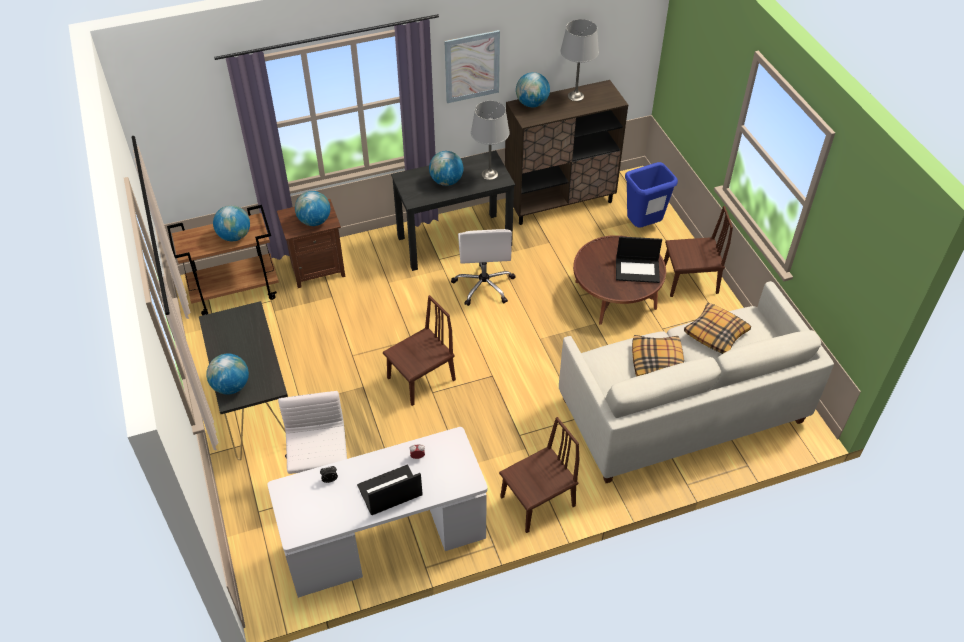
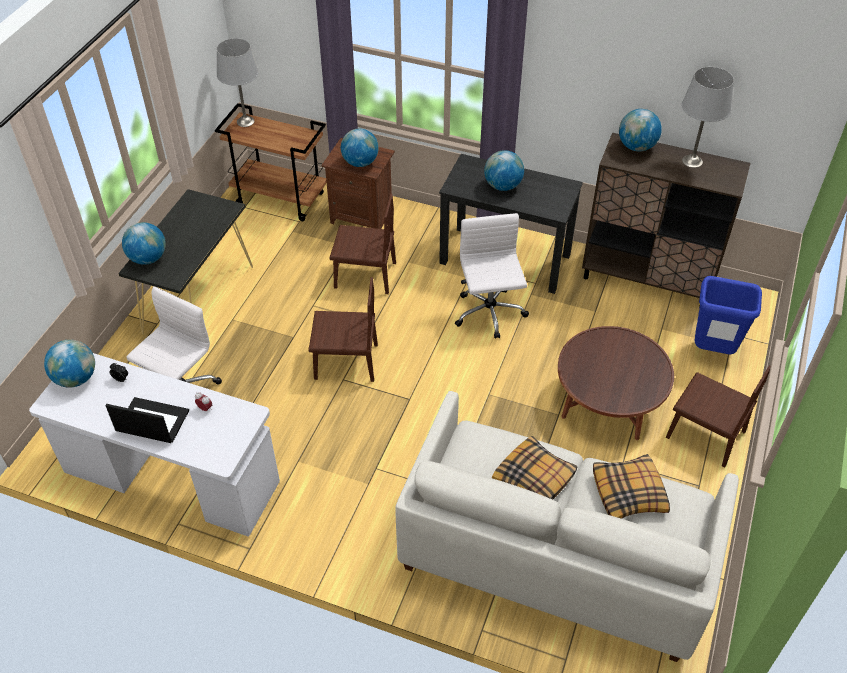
camera: 40 degrees right, 0 degrees up
globe [213,205,250,241] -> globe moved to [44,340,95,388]
picture [444,30,500,103] -> none
white office chair [451,229,515,306] -> white office chair turned 135 degrees clockwise [455,213,529,339]
grey table lamp [471,101,510,180] -> grey table lamp moved to [217,38,259,127]
brown chair [499,417,579,533] -> brown chair moved to [329,194,396,294]
laptop [616,236,662,283] -> none

